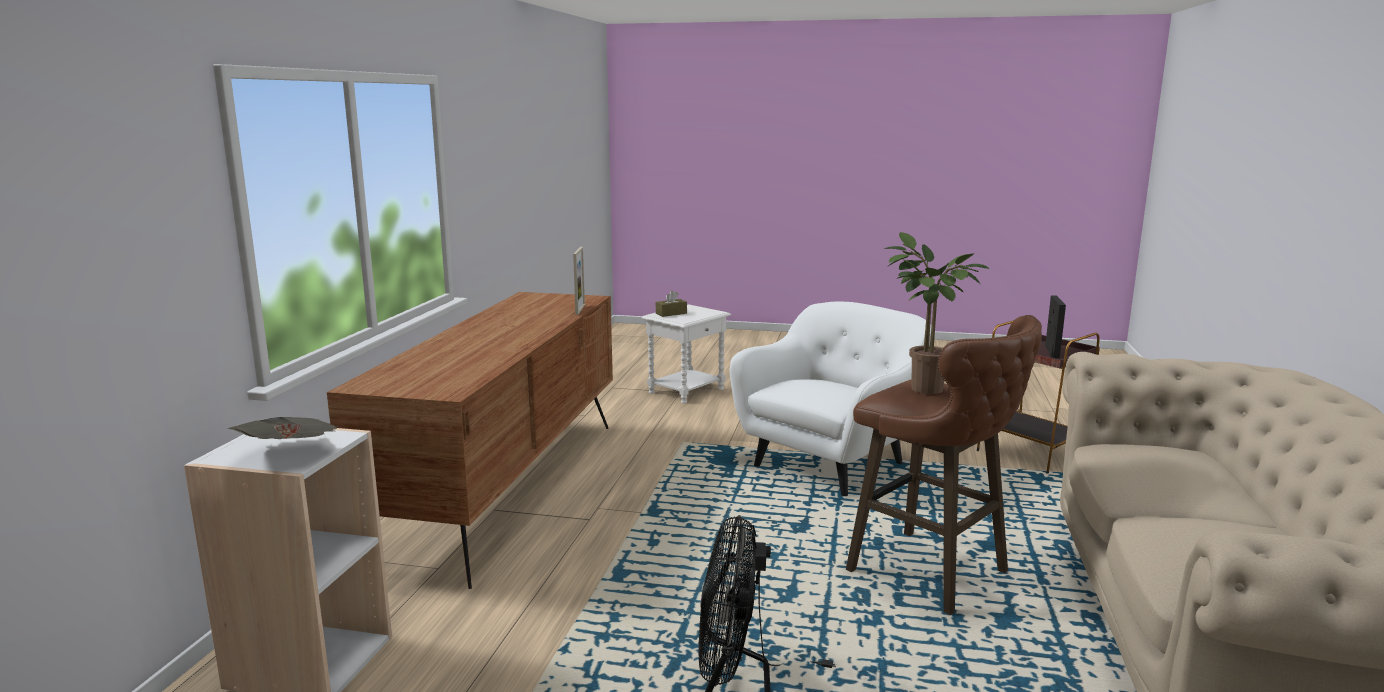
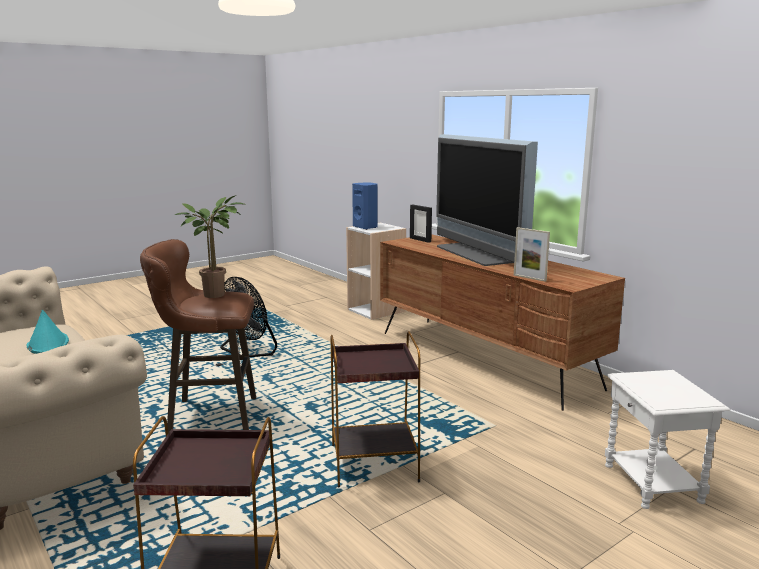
camera: 130 degrees right, 0 degrees up
newspaper [228,417,338,439] -> blue speaker [352,182,378,230]
brown tissue box [656,290,687,317] -> none
white armchair [730,301,932,496] -> brown side table [331,331,420,487]
picture frame [1045,295,1066,359] -> picture frame moved to [410,204,432,243]
none -> turquoise hat [27,310,69,354]
none -> television [436,134,538,266]

